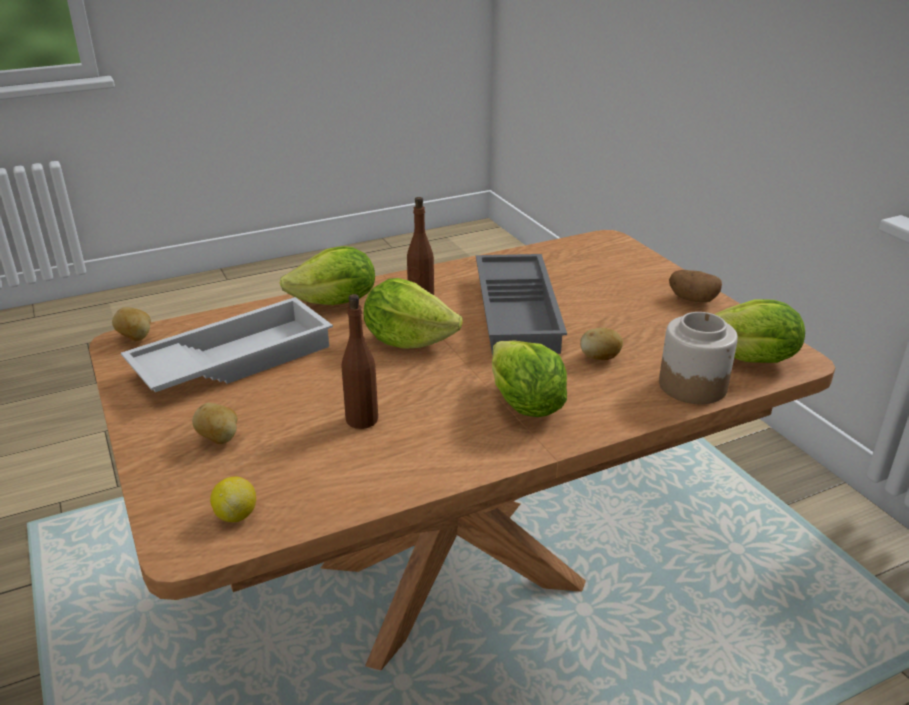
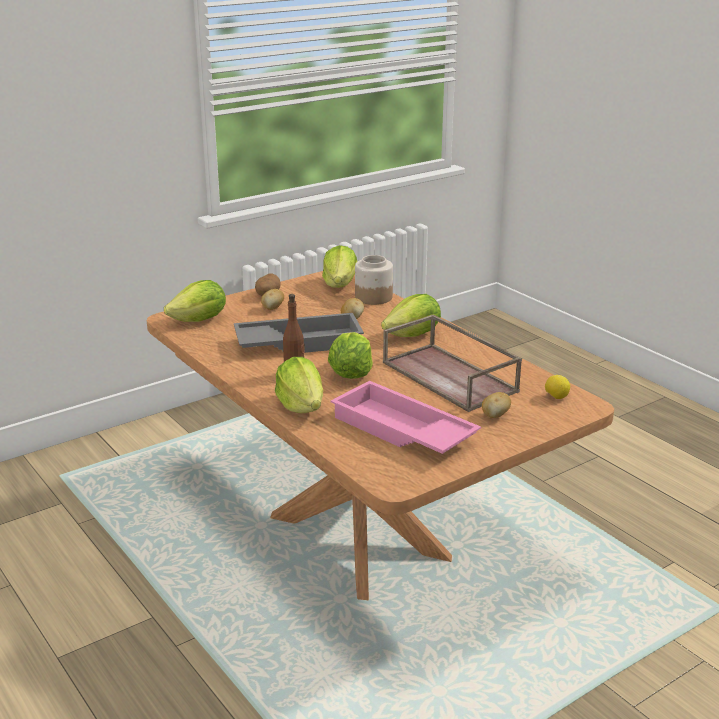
camera: 100 degrees left, 5 degrees down
potato [112,307,151,341] -> potato moved to [261,289,284,310]
white tray [121,297,333,392] -> pink tray [330,381,481,454]
brown bottle [342,294,378,429] -> brown tray [383,315,522,412]
none -> lettuce [164,280,226,322]

